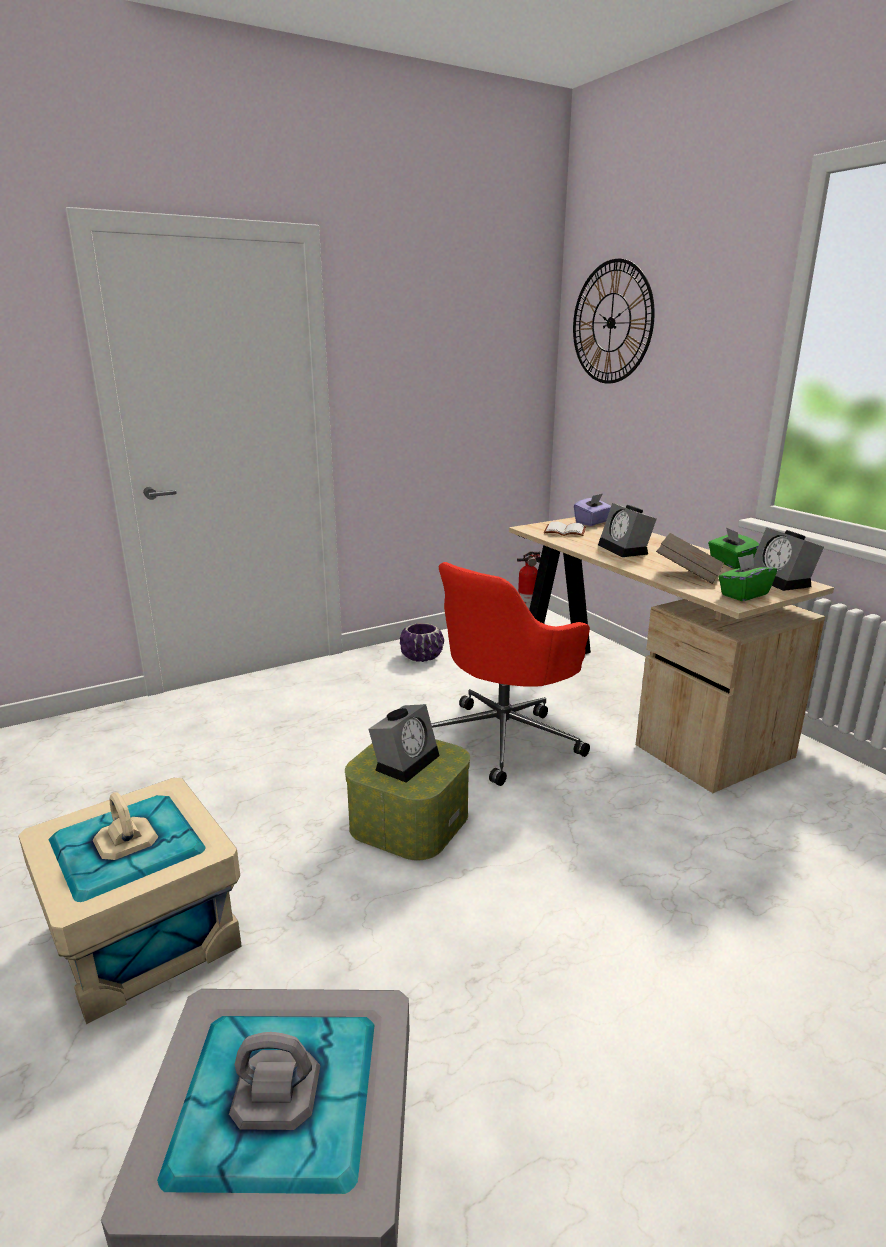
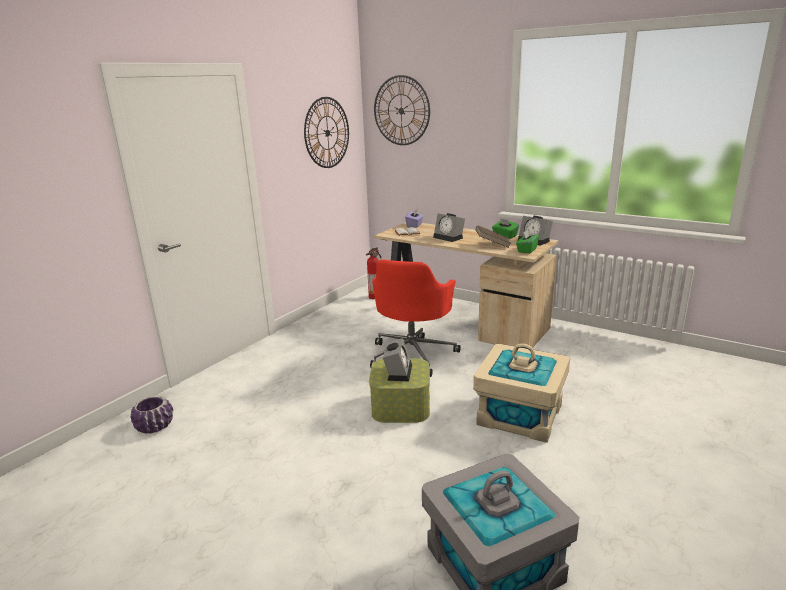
camera: 25 degrees left, 0 degrees up
beige storage box [18,778,242,1024] -> beige storage box moved to [473,343,570,443]
purple planter [400,623,444,662] -> purple planter moved to [130,397,173,434]
none -> wall clock [304,97,349,168]

